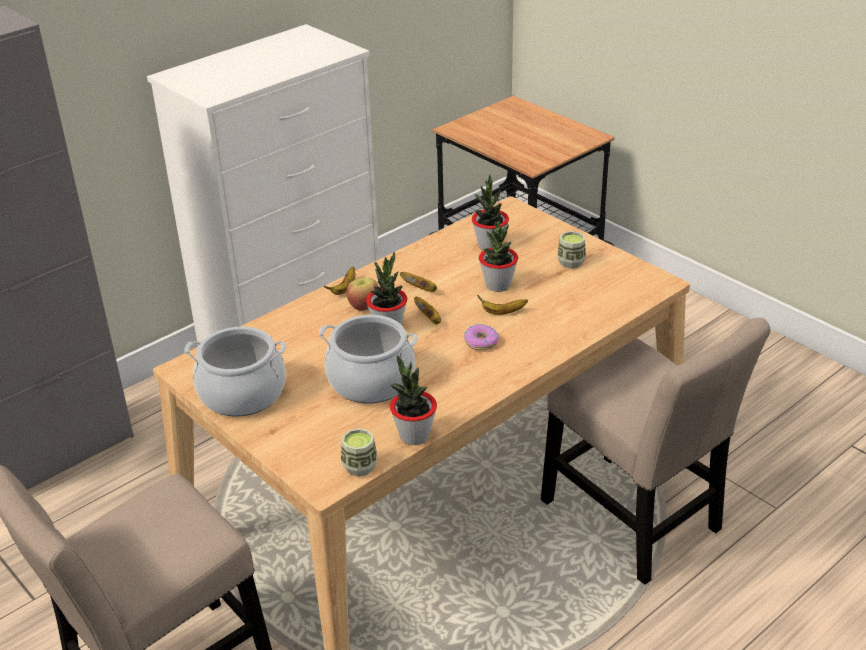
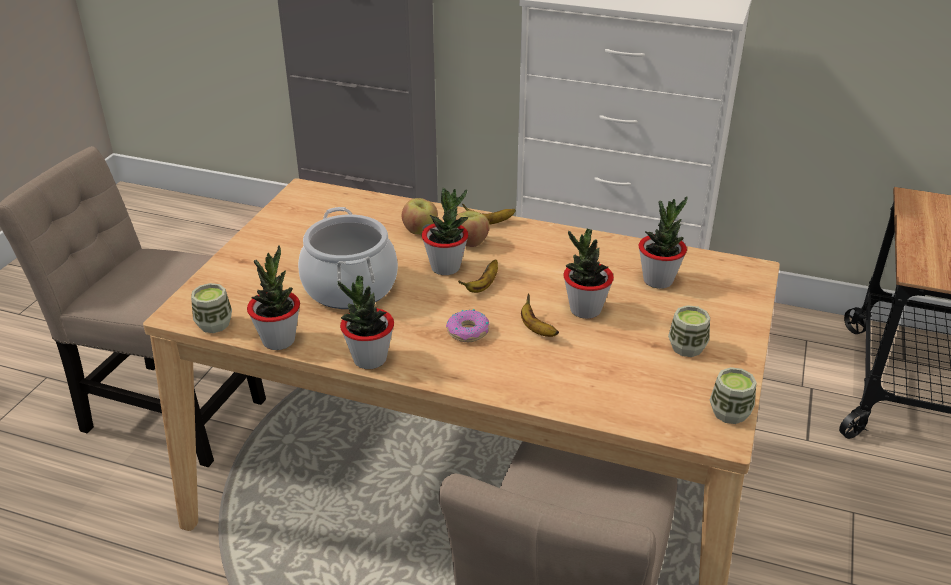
camera: 60 degrees right, 0 degrees up
cooking pot [184,326,286,417] -> none
banana [400,272,437,292] -> none
none -> potted plant [338,275,394,369]
none -> apple [402,198,438,235]
none -> cup [710,367,757,424]

